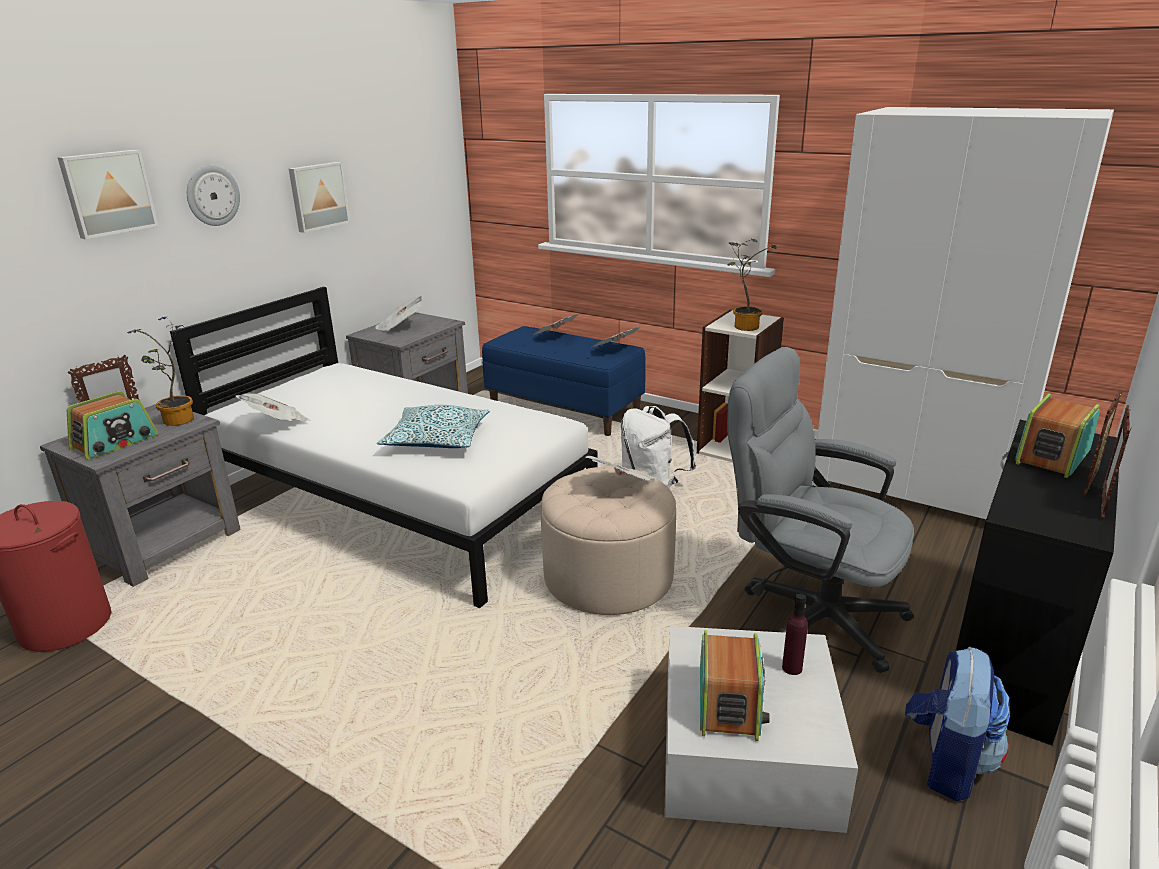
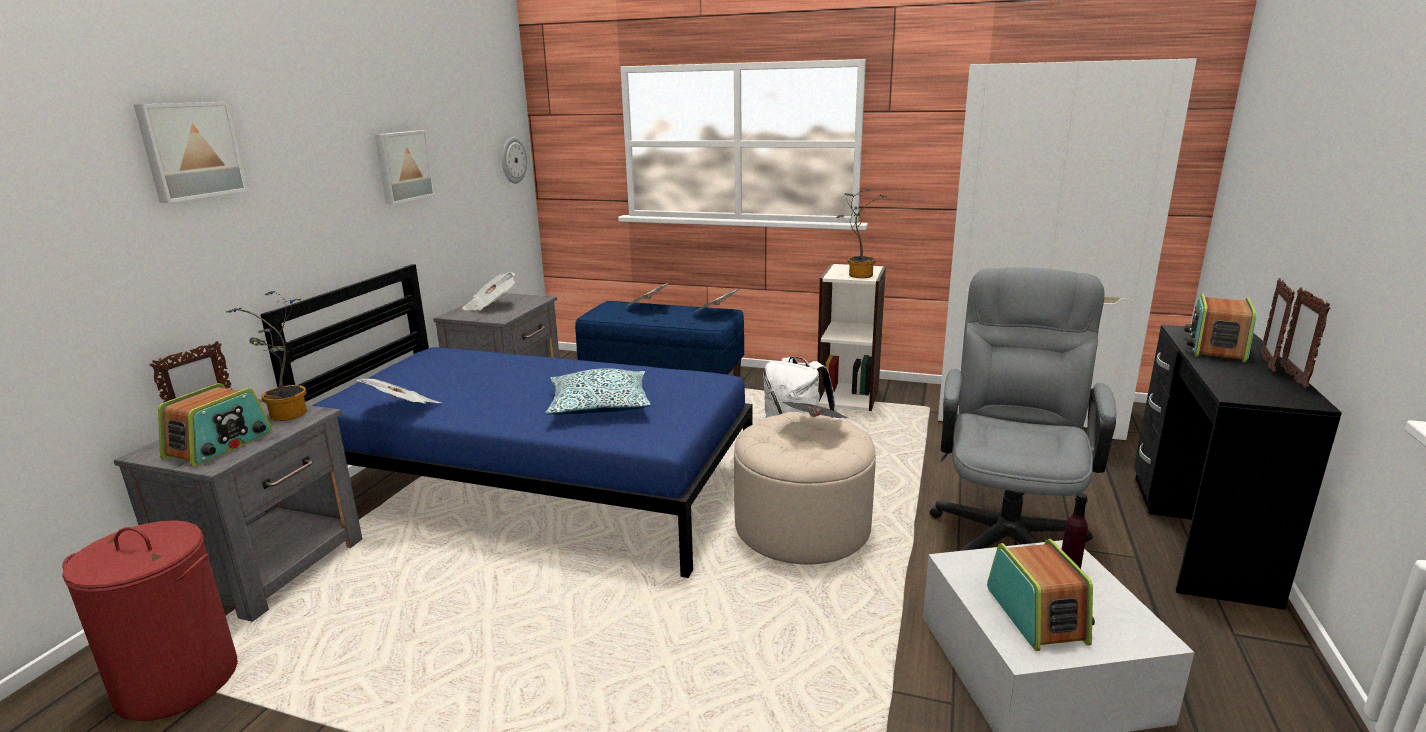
camera: 15 degrees left, 5 degrees down
white bed [170,287,598,608] -> blue bed [260,264,753,578]
wall clock [187,165,240,226] -> wall clock moved to [502,137,527,184]
grey office chair [727,347,914,673] -> grey office chair turned 90 degrees clockwise [930,267,1116,551]
backpack [905,647,1010,801] -> none

